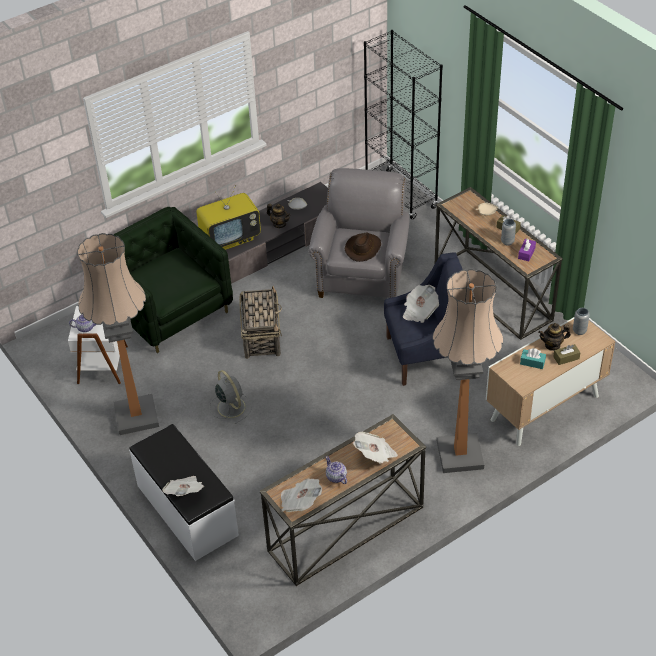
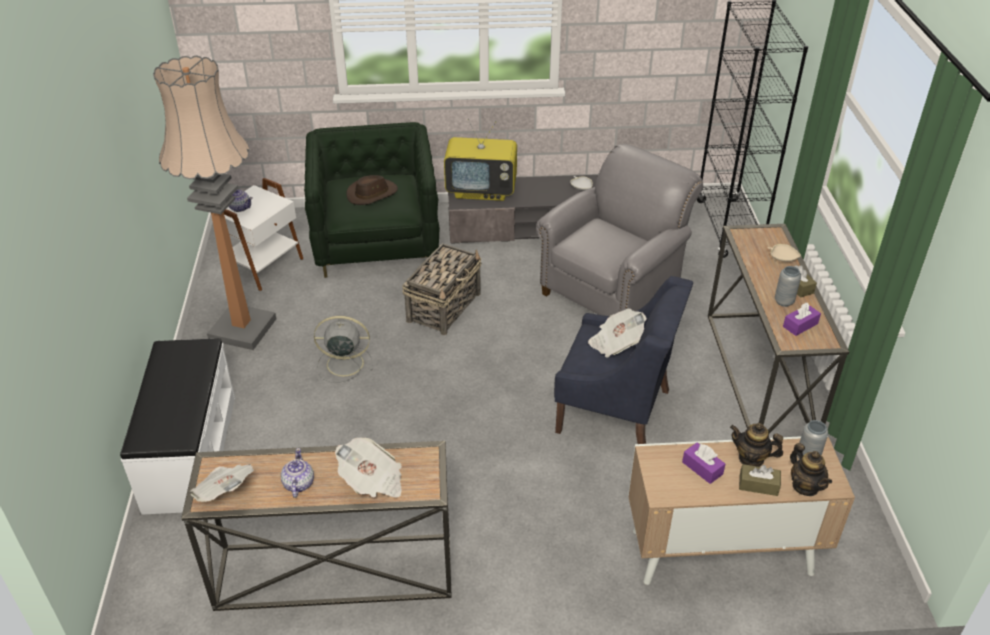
camera: 30 degrees right, 5 degrees down
newspaper [162,476,204,496] -> none
grey fan [209,370,252,424] -> grey fan turned 90 degrees counterclockwise [314,316,373,383]
teapot [267,204,291,228] -> teapot moved to [790,443,832,496]
brown hat [345,233,381,262] -> brown hat moved to [346,175,398,205]
floor lamp [432,269,503,473] -> none
turquoise tissue box [520,348,546,369] -> purple tissue box [682,442,725,484]

